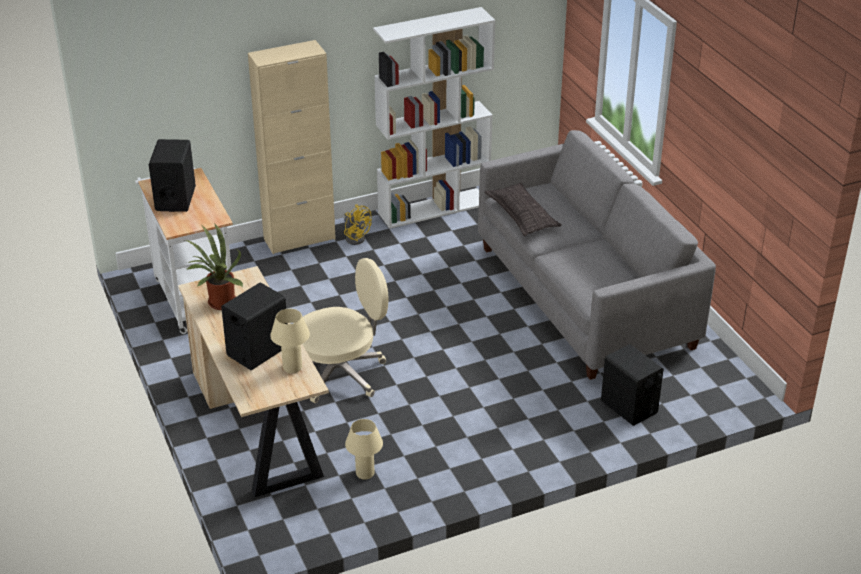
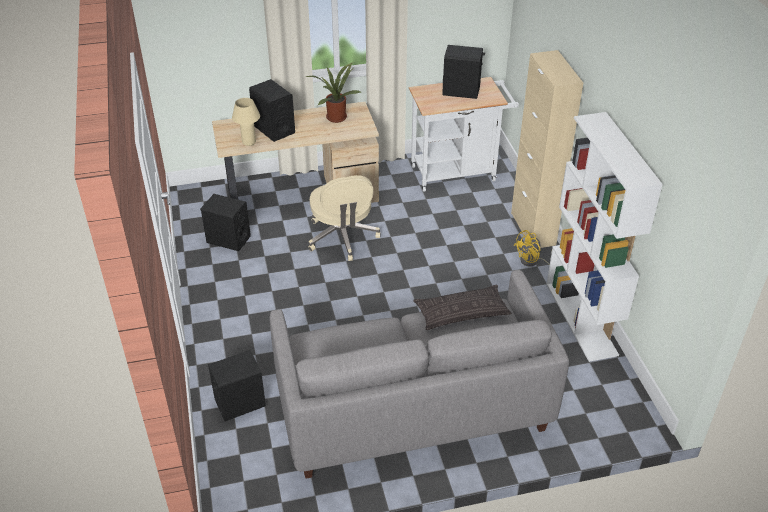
camera: 100 degrees right, 5 degrees up
beige table lamp [345,419,383,480] -> black speaker [200,194,251,251]

